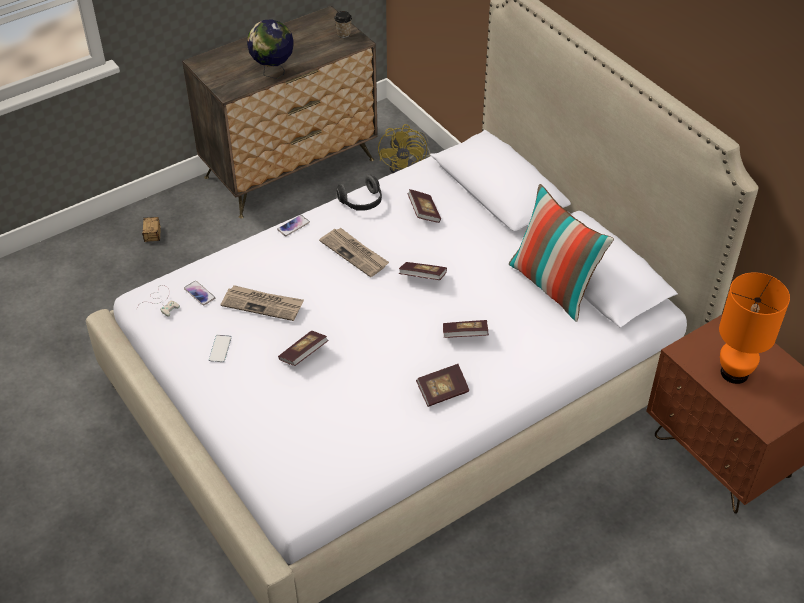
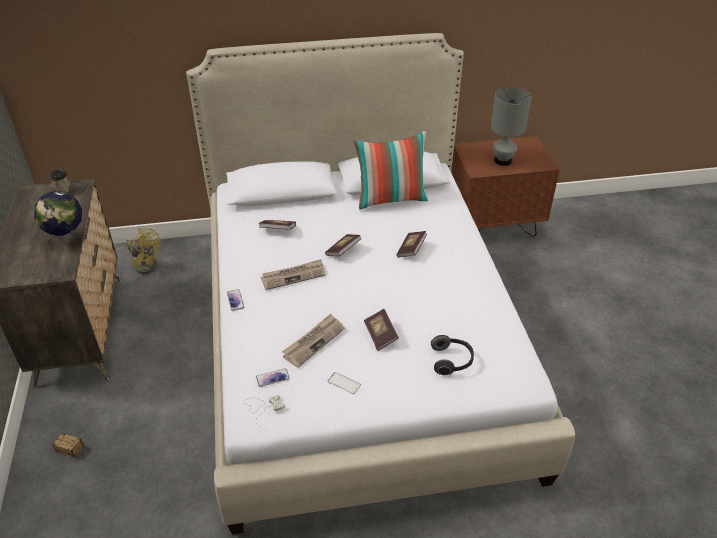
camera: 65 degrees left, 5 degrees down
headphones [336,174,382,211] -> headphones moved to [431,335,474,375]
book [416,364,469,407] -> none
orange table lamp [719,272,790,384] -> grey table lamp [491,87,532,166]

